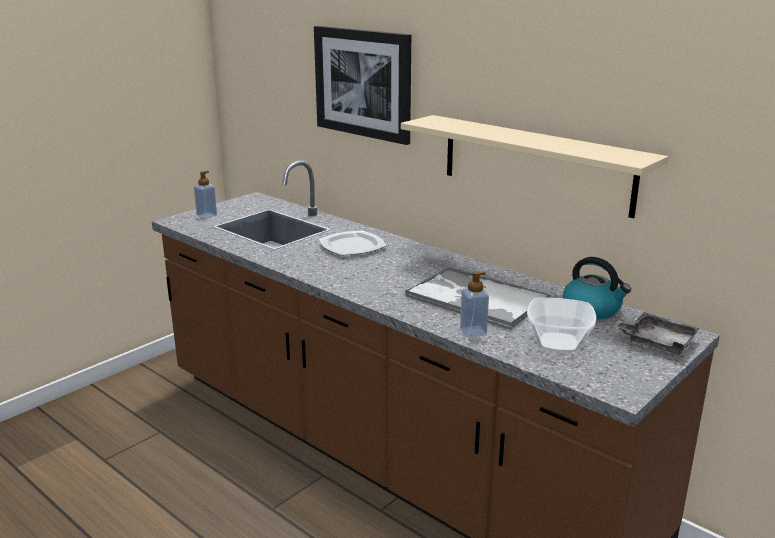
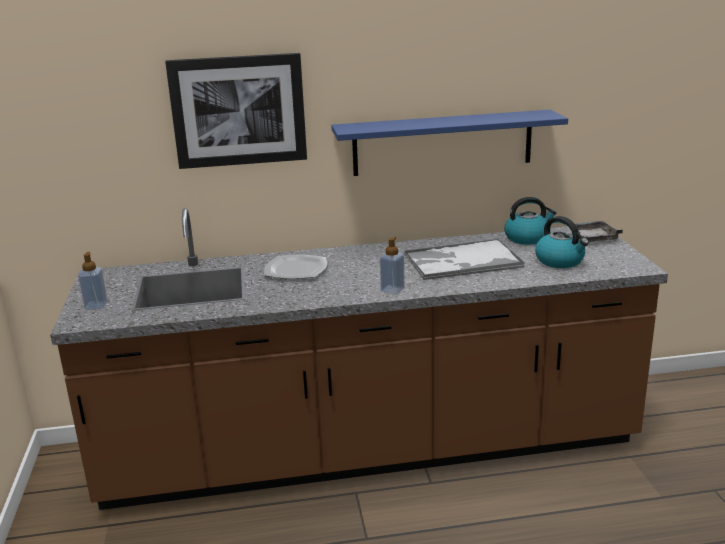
camera: 50 degrees left, 0 degrees up
beige shelf [401,115,668,218] -> blue shelf [331,110,568,176]
soap dispenser [460,271,489,337] -> soap dispenser moved to [380,236,405,294]
bowl [527,298,596,353] -> kettle [535,216,589,268]

